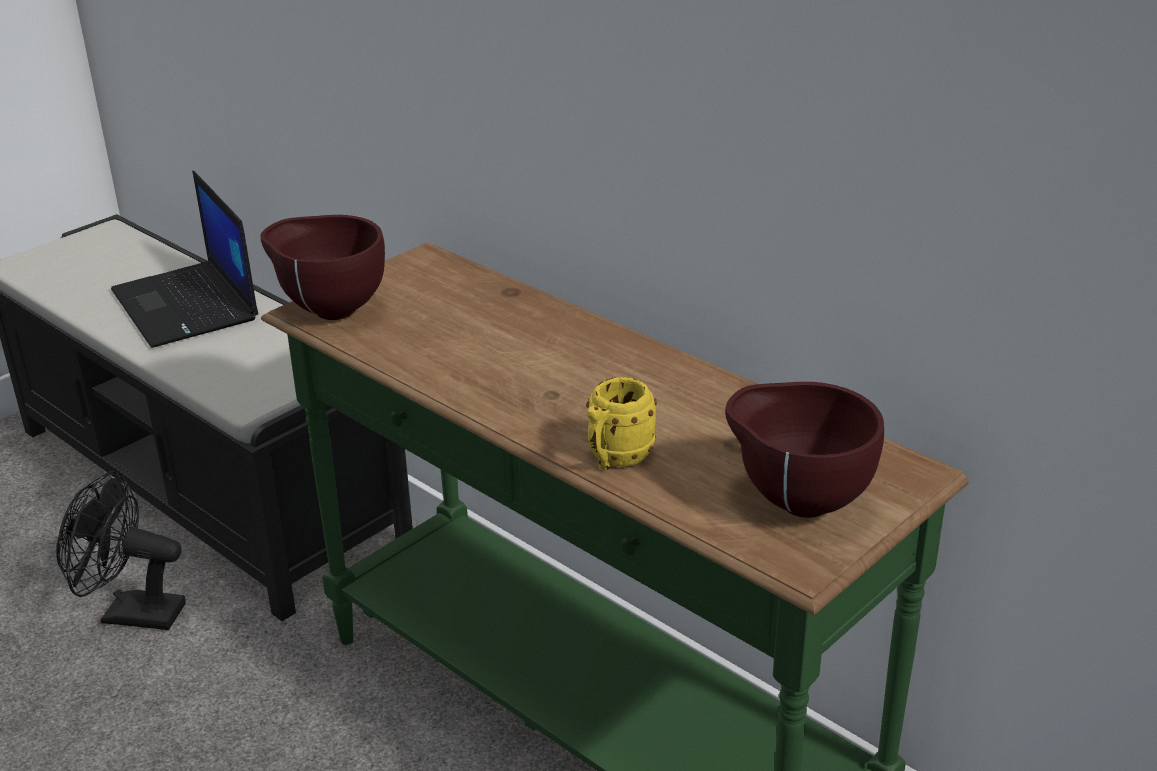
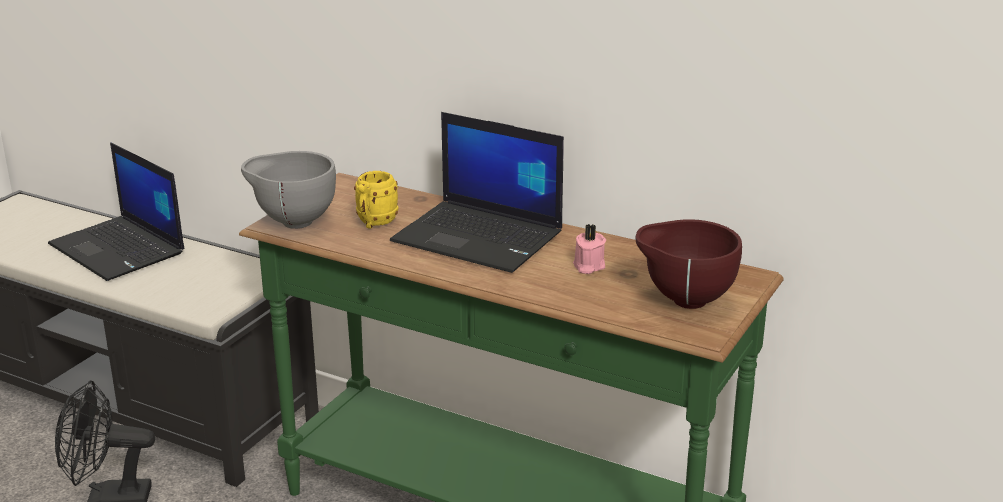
camera: 15 degrees left, 5 degrees down
brown bowl [261,215,385,320] -> grey bowl [241,151,336,229]
yellow mug [586,377,657,471] -> yellow mug moved to [354,171,398,229]
none -> laptop [390,112,564,273]
none -> pink candle [573,224,606,274]

